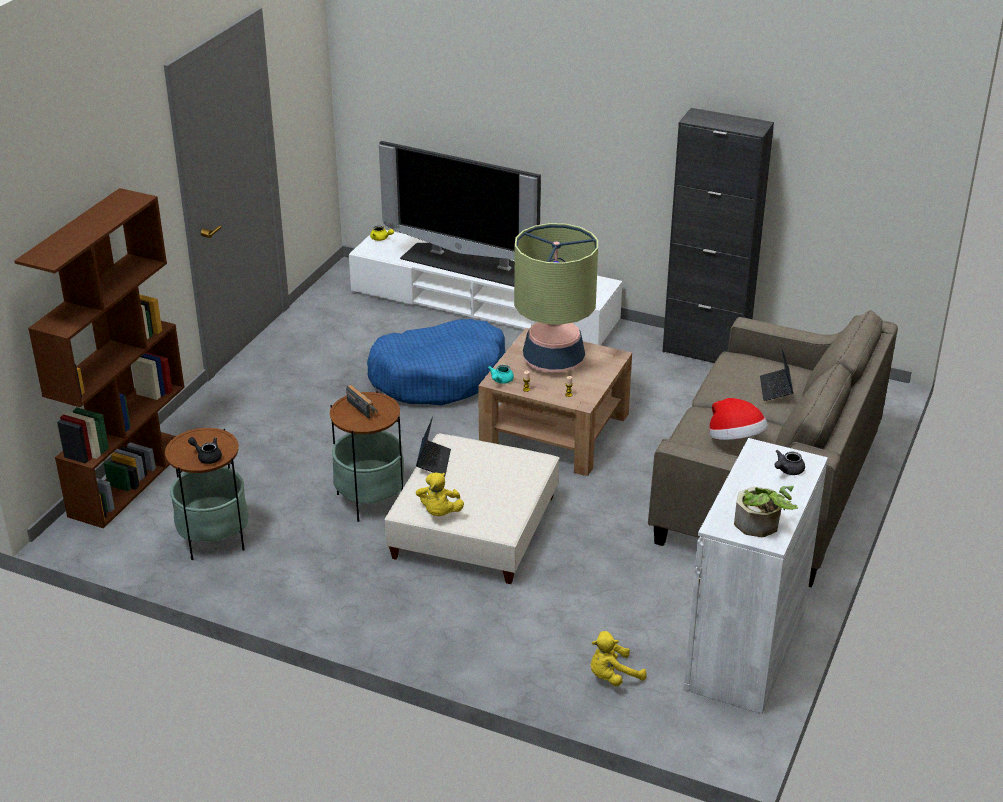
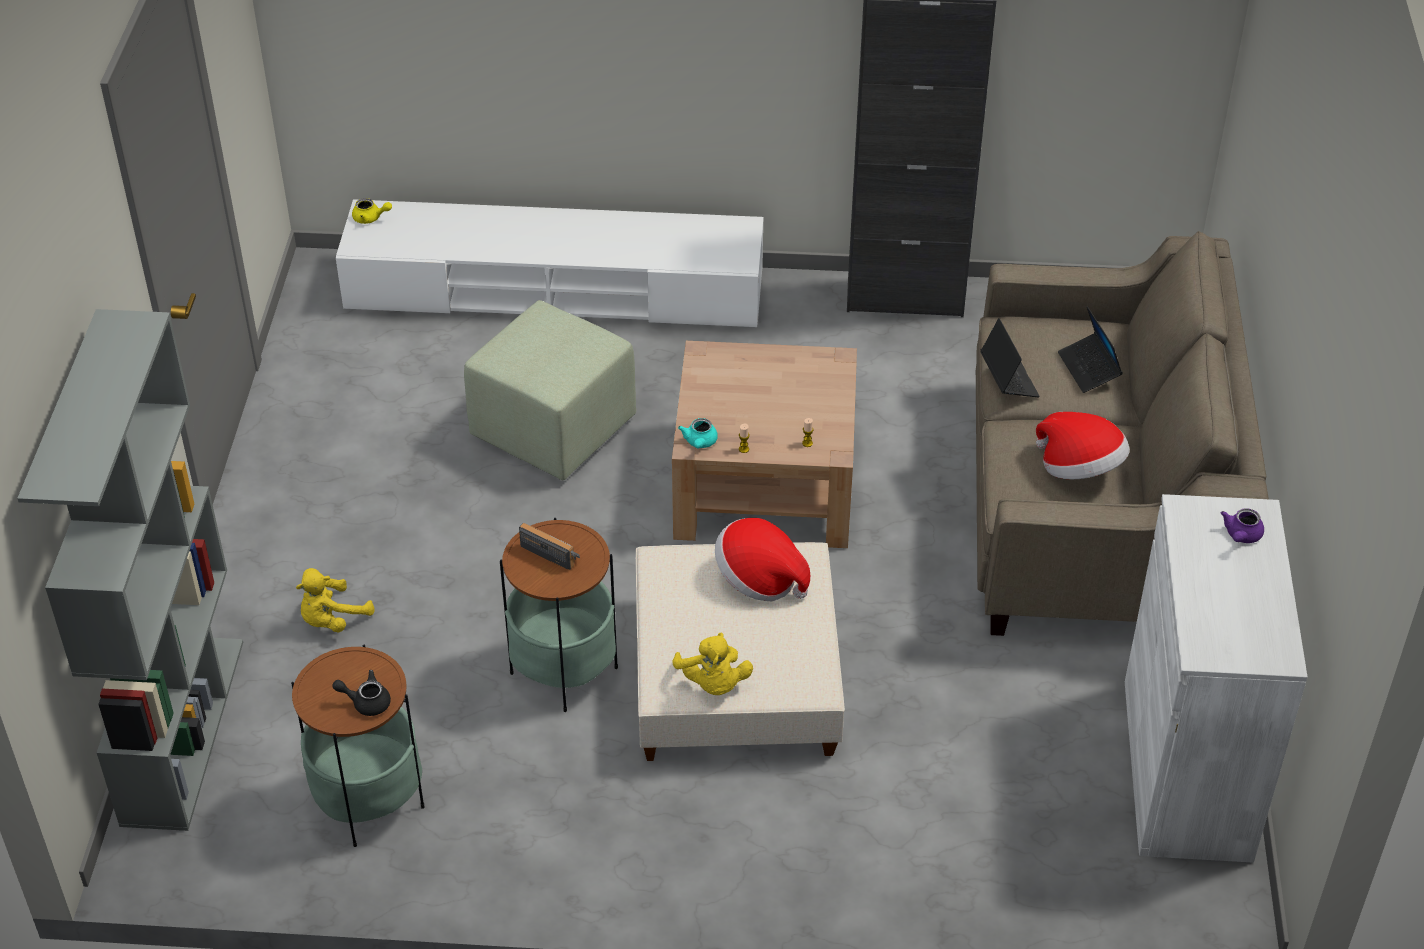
camera: 20 degrees left, 10 degrees up
brown bookcase [14,188,185,528] -> grey bookcase [17,309,243,831]
blue dog bed [367,319,505,405] -> green ottoman [464,300,636,480]
television [379,141,541,287] -> none
laptop [416,417,451,475] -> laptop moved to [980,318,1040,397]
table lamp [514,223,598,373] -> none
yellow plush toy [591,631,647,686] -> yellow plush toy moved to [296,568,375,632]
potted plant [734,486,798,537] -> none
grey teapot [775,450,805,475] -> purple teapot [1221,508,1264,543]
none -> hat [715,518,810,602]

